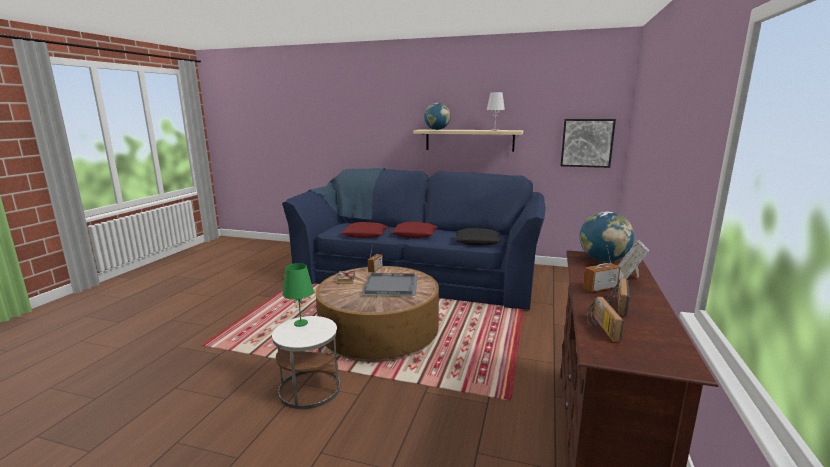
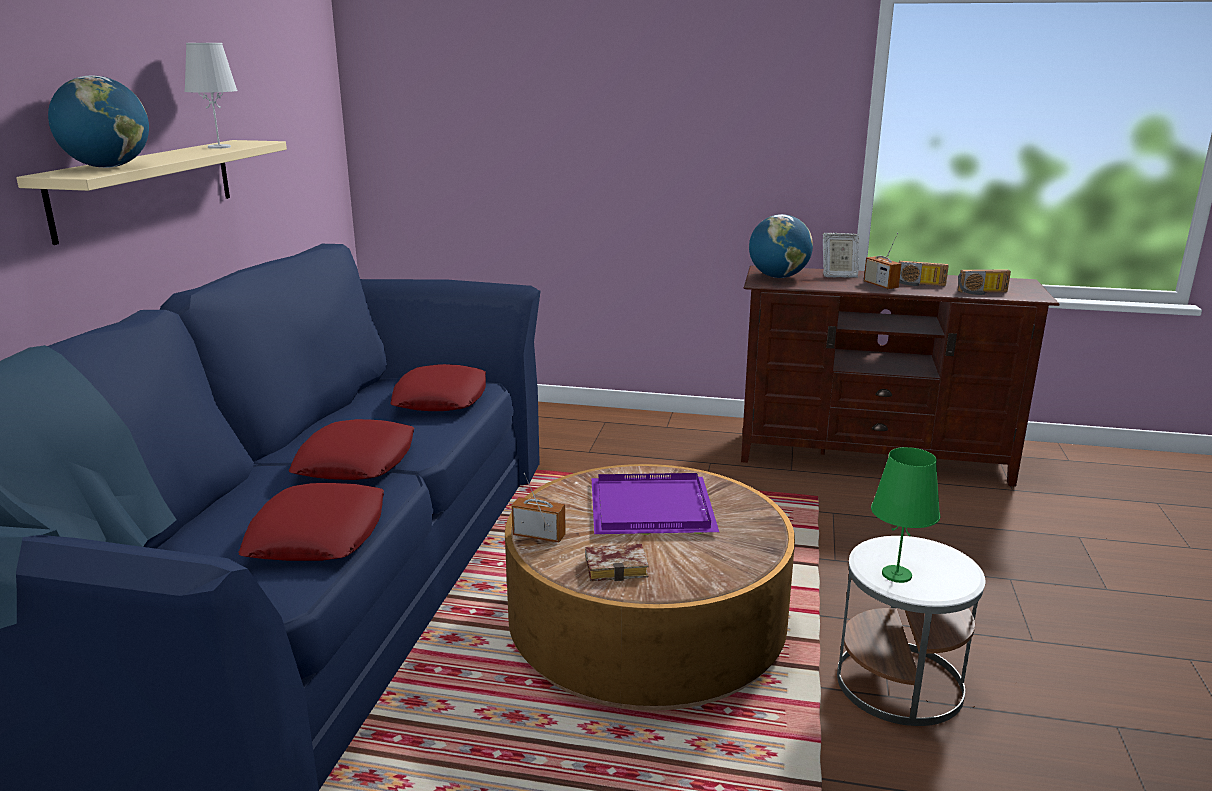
camera: 95 degrees left, 5 degrees up
grey tray [361,273,418,297] -> purple tray [592,473,719,535]
black pillow [455,228,501,246] -> red pillow [390,364,486,411]
picture [561,119,616,168] -> none

